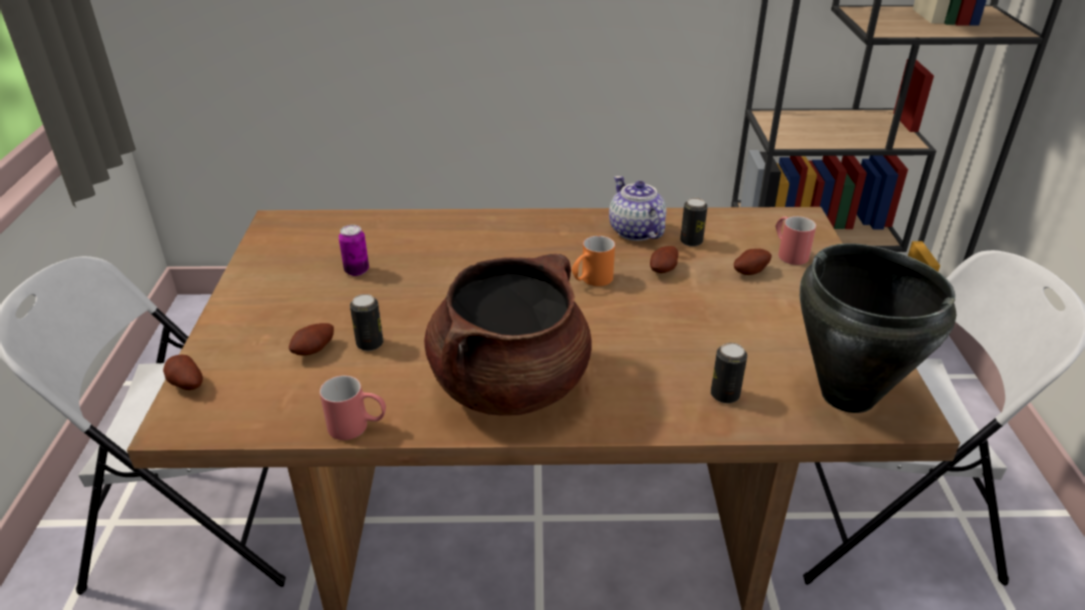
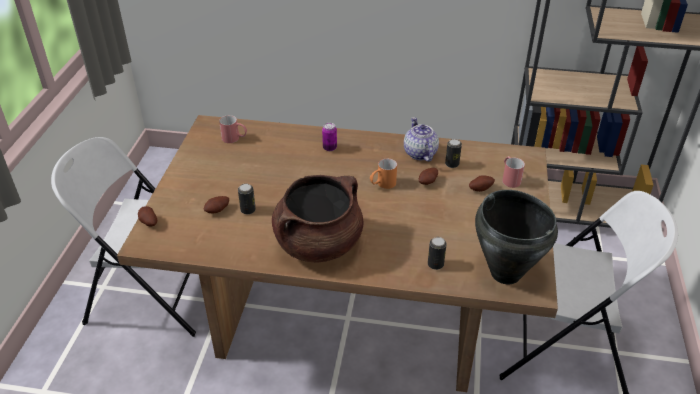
camera: 10 degrees right, 5 degrees up
red mug [320,376,386,440] -> red mug moved to [219,115,247,143]
can [339,225,369,276] -> can moved to [322,123,337,151]

